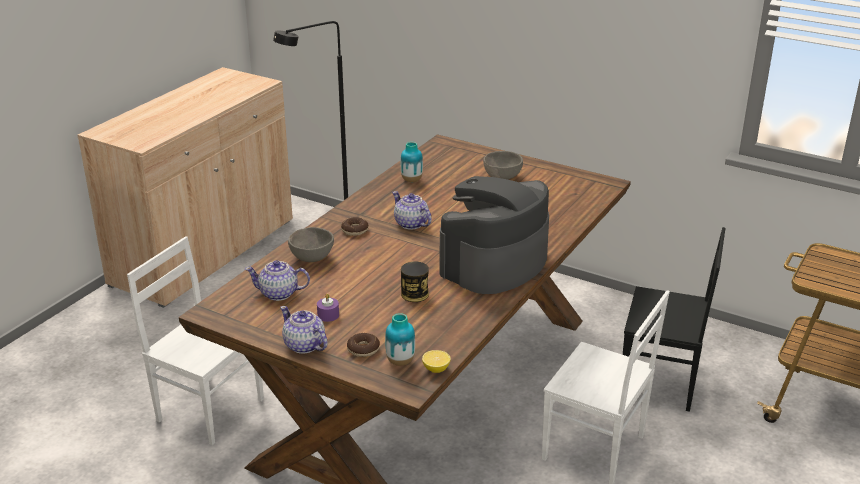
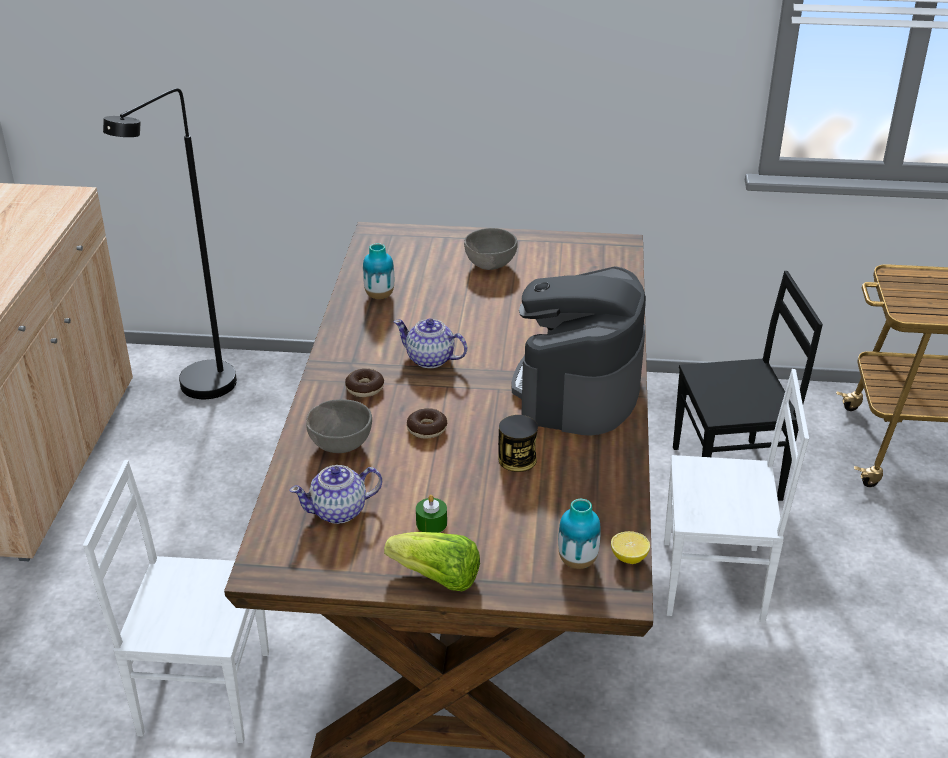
camera: 25 degrees left, 5 degrees up
teapot [280,306,328,354] -> lettuce [384,532,480,591]
purple candle [317,293,339,322] -> green candle [416,495,447,533]
donut [347,333,380,357] -> donut moved to [407,408,447,439]

